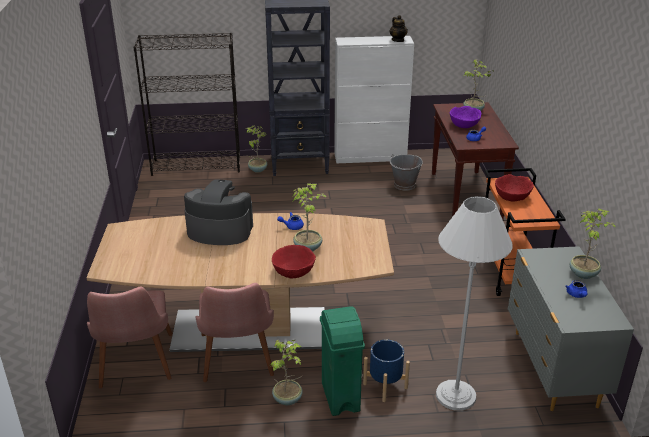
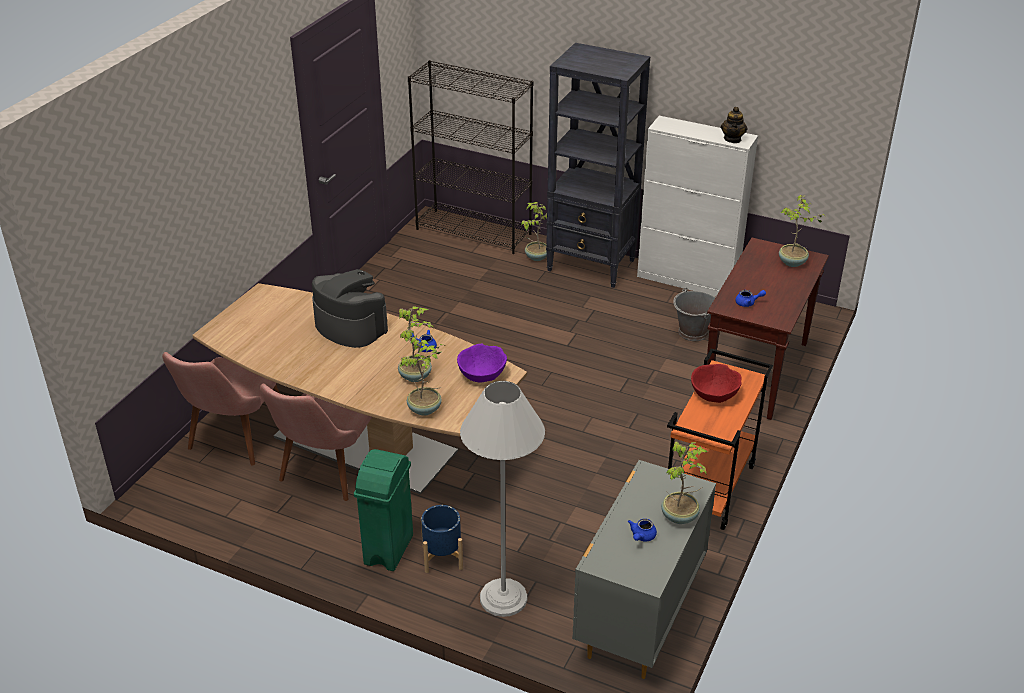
camera: 30 degrees right, 5 degrees up
potted plant [270,340,303,405] -> potted plant moved to [400,335,443,416]
red bowl [272,245,316,278] -> none
purple bowl [450,106,482,128] -> purple bowl moved to [457,343,507,382]

